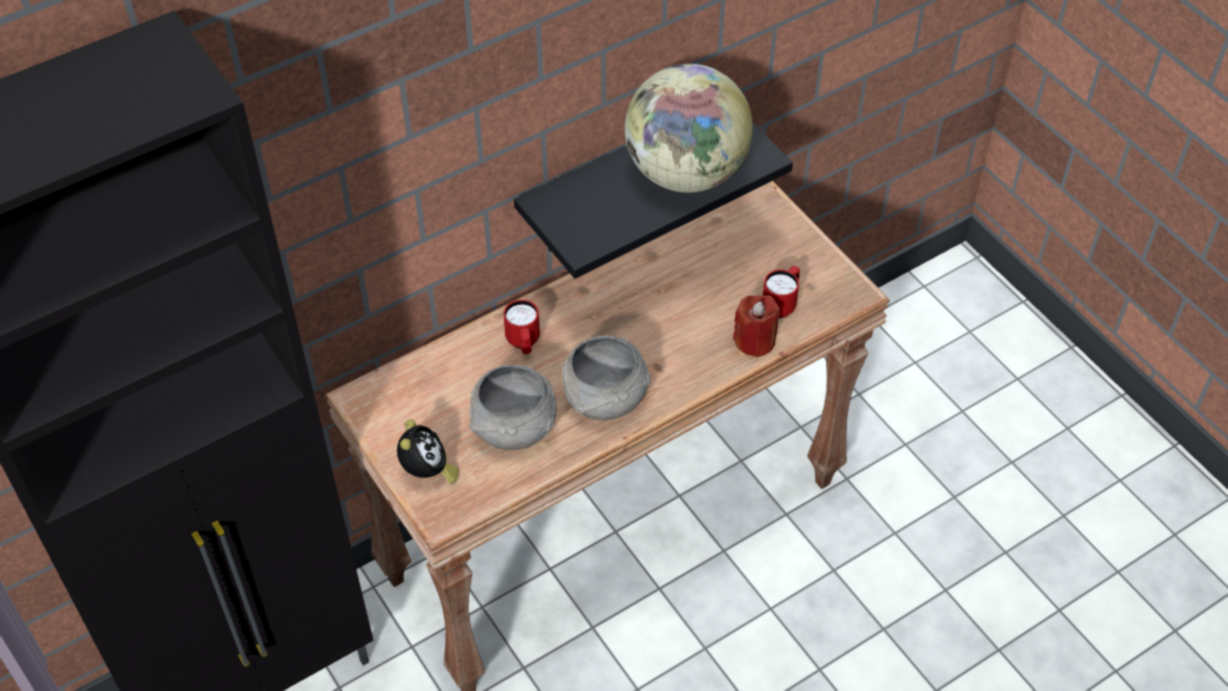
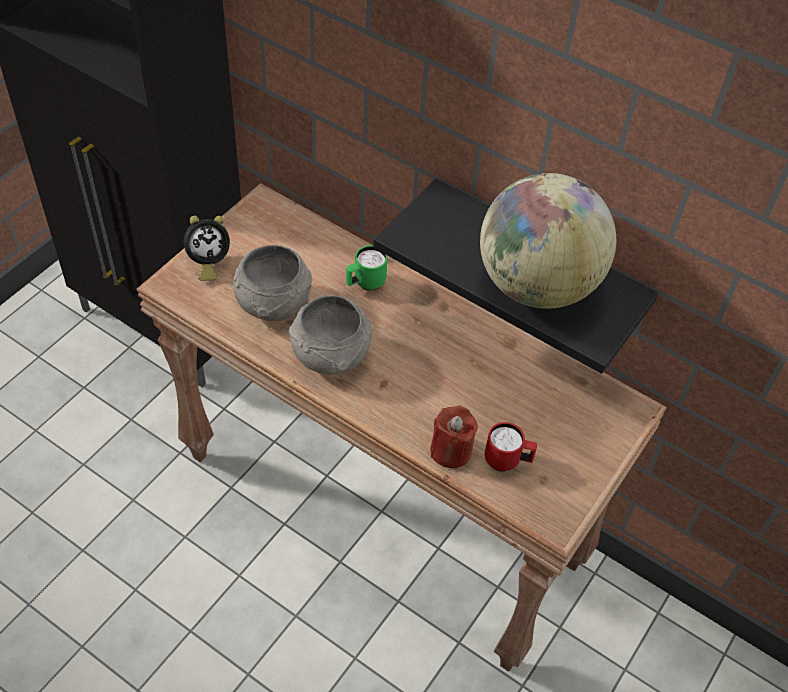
camera: 65 degrees right, 0 degrees up
red mug [503,300,540,354] -> green mug [346,245,388,291]

